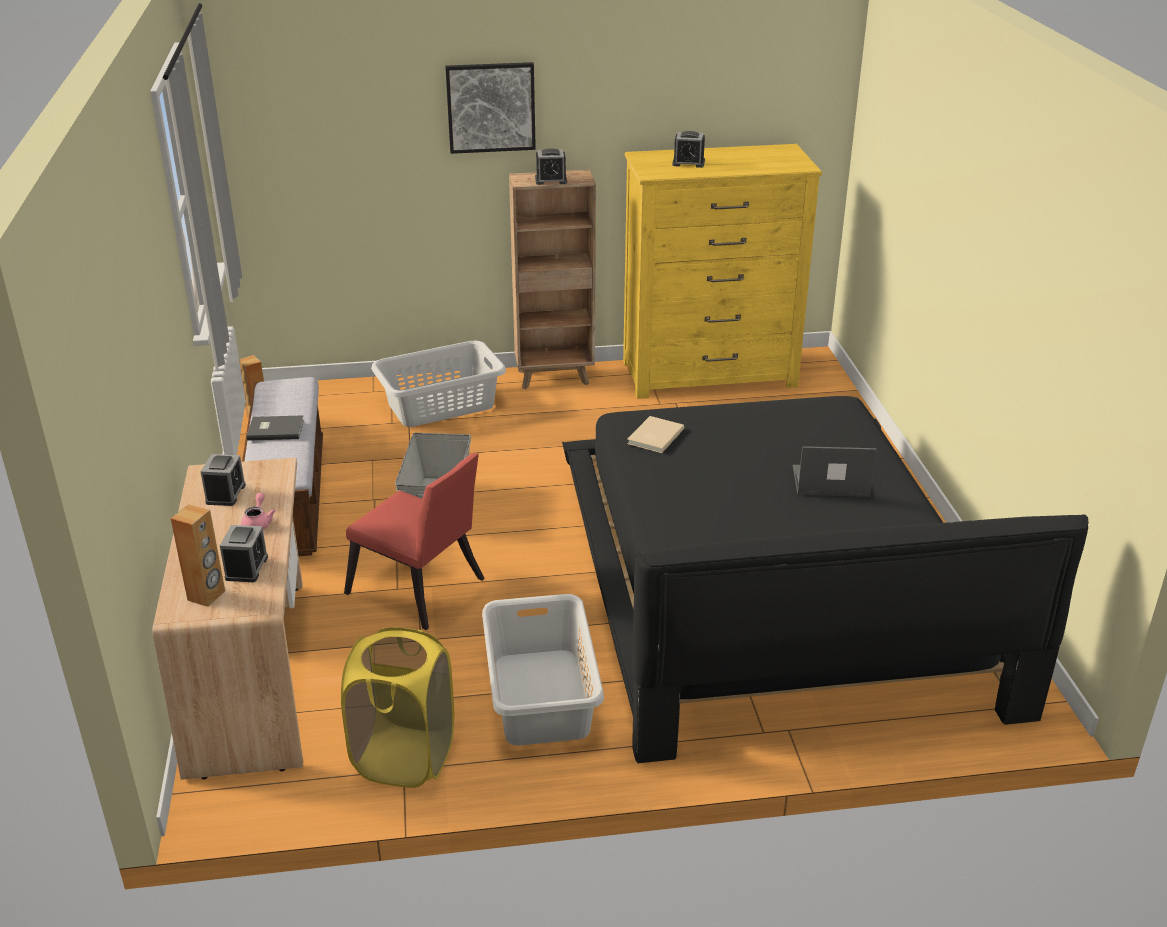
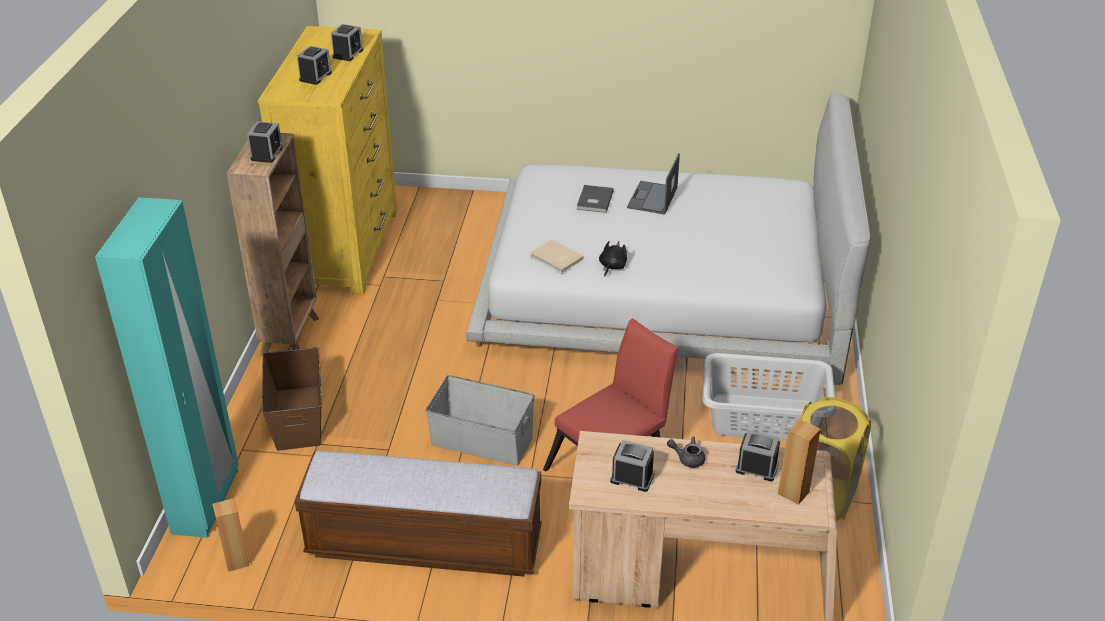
camera: 75 degrees left, 5 degrees up
pink teapot [241,493,276,530] -> grey teapot [667,436,705,468]
grey book [247,415,304,441] -> grey book moved to [577,185,614,213]
grey laundry basket [371,341,506,427] -> brown storage box [262,347,322,451]
picture [445,62,536,154] -> none
black bed [562,396,1089,763] -> white bed [466,92,870,385]
none -> turquoise wardrobe [95,197,239,538]
none -> alarm clock [331,24,363,61]
none -> black plush toy [599,241,627,277]

